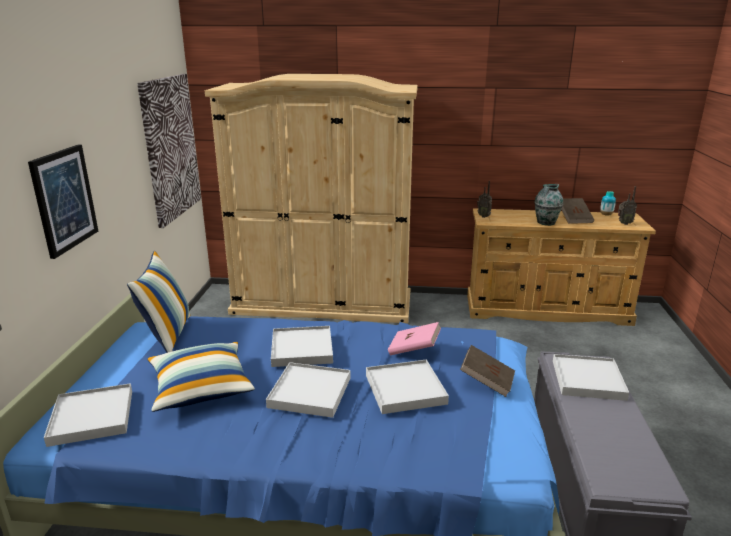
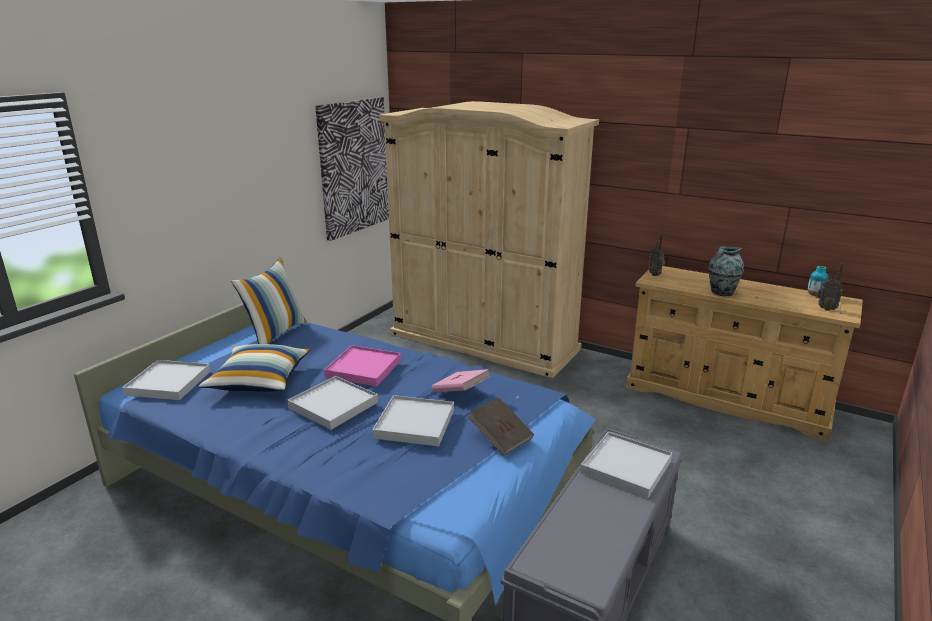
camera: 25 degrees right, 0 degrees up
picture [28,145,98,259] -> none
white tray [271,326,333,367] -> pink tray [324,345,401,387]
brown book [561,198,594,224] -> none

